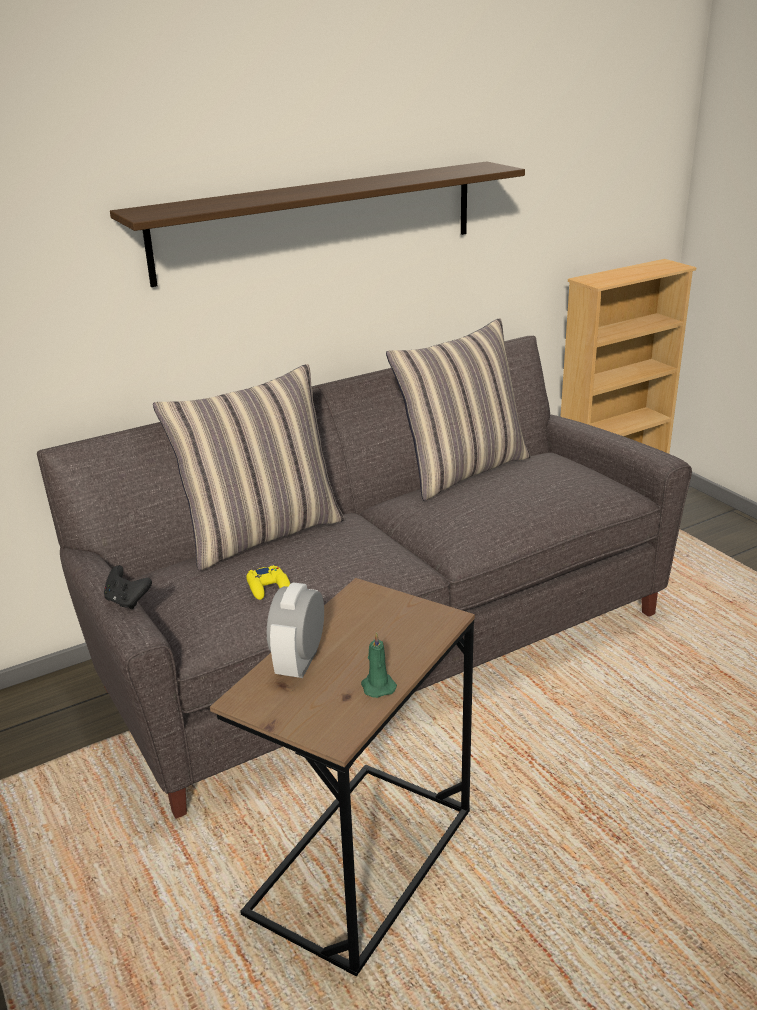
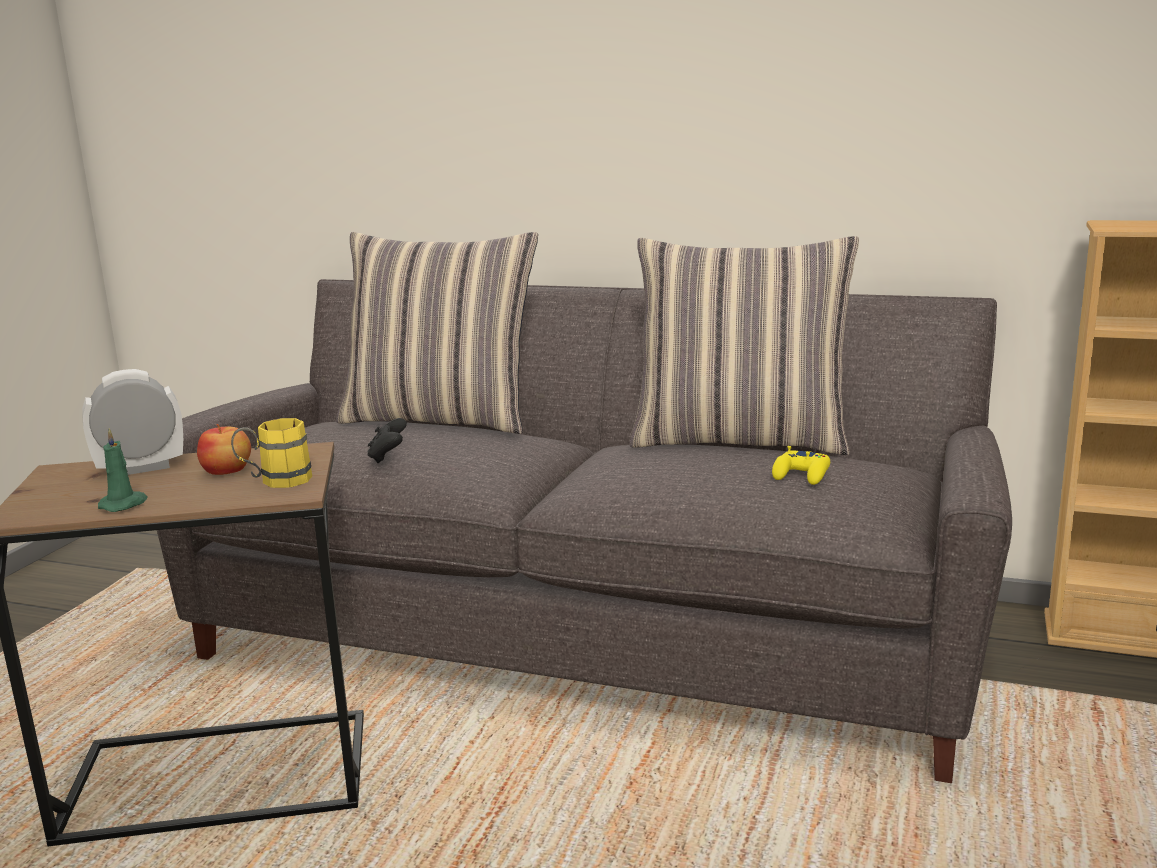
camera: 50 degrees right, 10 degrees down
black game controller [104,565,152,609] -> black game controller moved to [367,418,407,463]
shelf [110,161,525,287] -> none
yellow game controller [246,565,290,600] -> yellow game controller moved to [772,446,830,485]
none -> apple [197,424,251,475]
none -> yellow mug [231,418,312,488]

